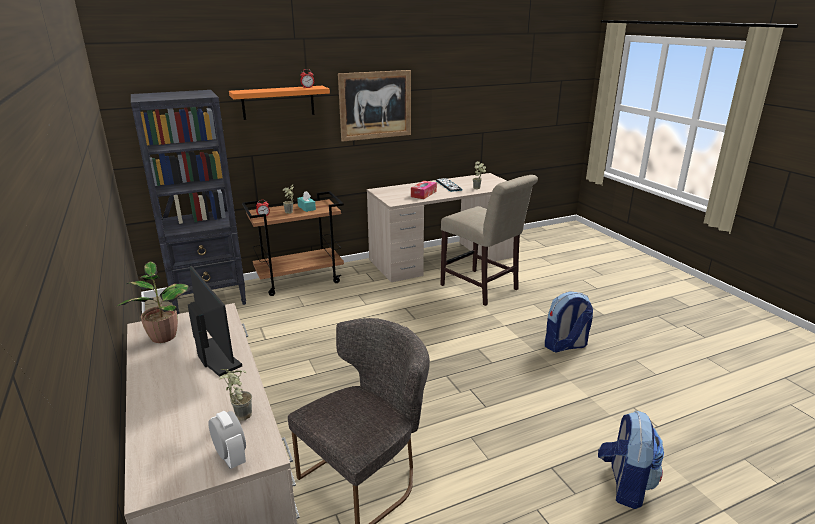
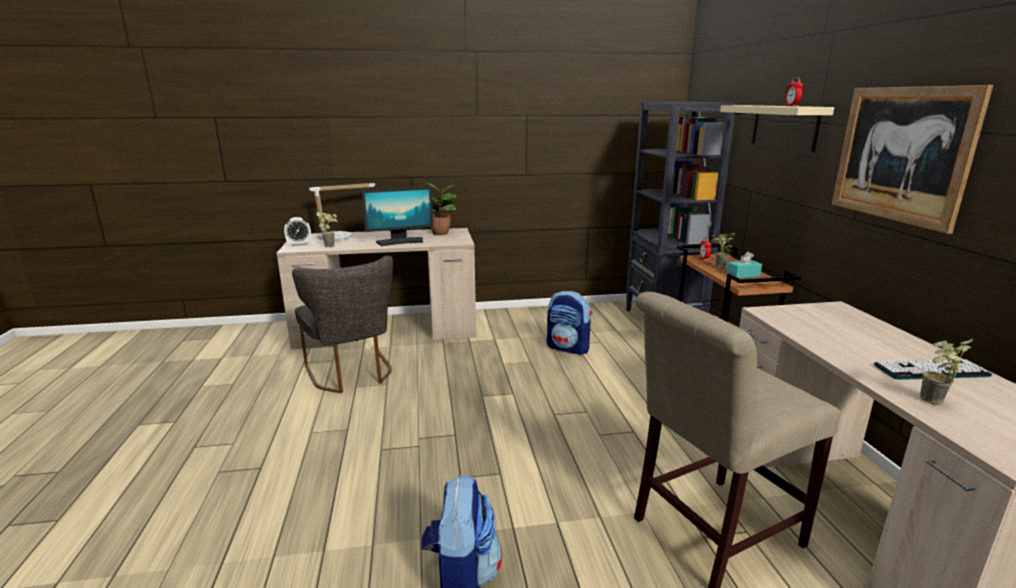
camera: 105 degrees right, 5 degrees down
orange shelf [229,86,330,120] -> beige shelf [720,105,834,152]
tissue box [411,181,437,199] -> none
backpack [598,411,664,509] -> backpack moved to [547,291,592,355]
none -> table lamp [309,183,375,240]

